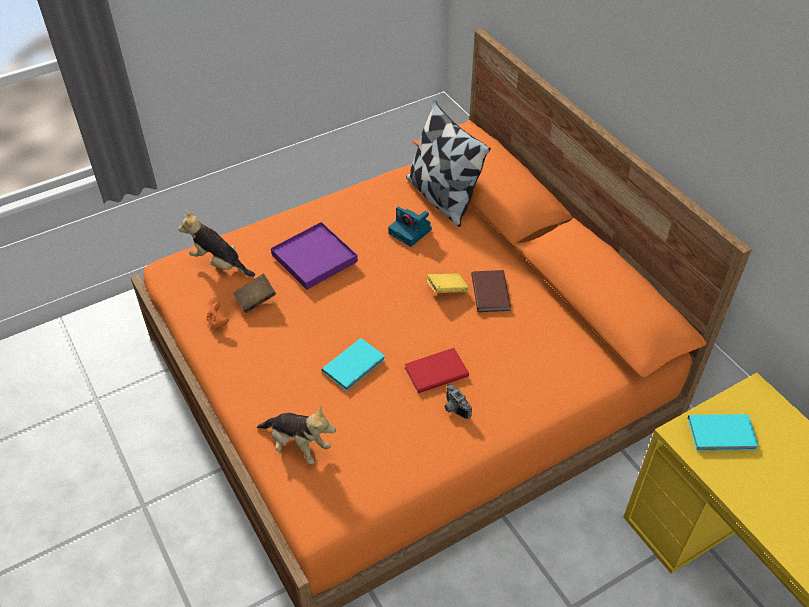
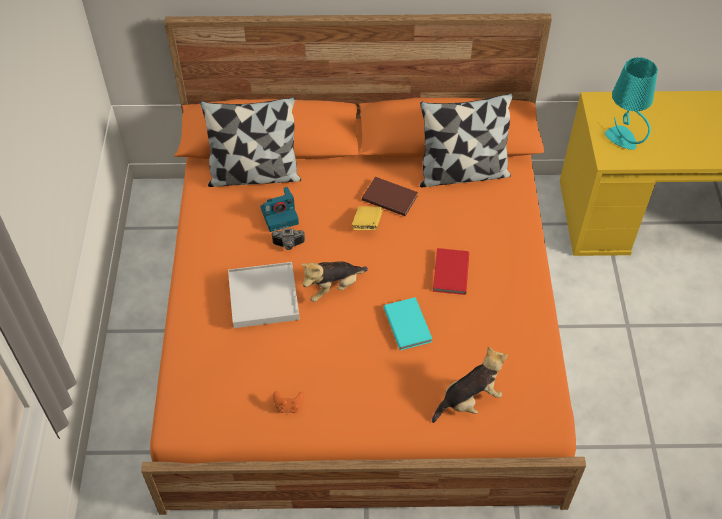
camera: 60 degrees left, 5 degrees up
plush toy [178,210,255,277] -> plush toy moved to [301,261,368,302]
brown book [233,274,276,313] -> none
purple tray [271,222,358,290] -> white tray [228,262,300,328]
camera [445,384,472,419] -> camera moved to [271,228,305,250]
turquoise book [688,414,759,451] -> turquoise table lamp [605,57,658,150]
none -> pillow [420,93,513,187]

